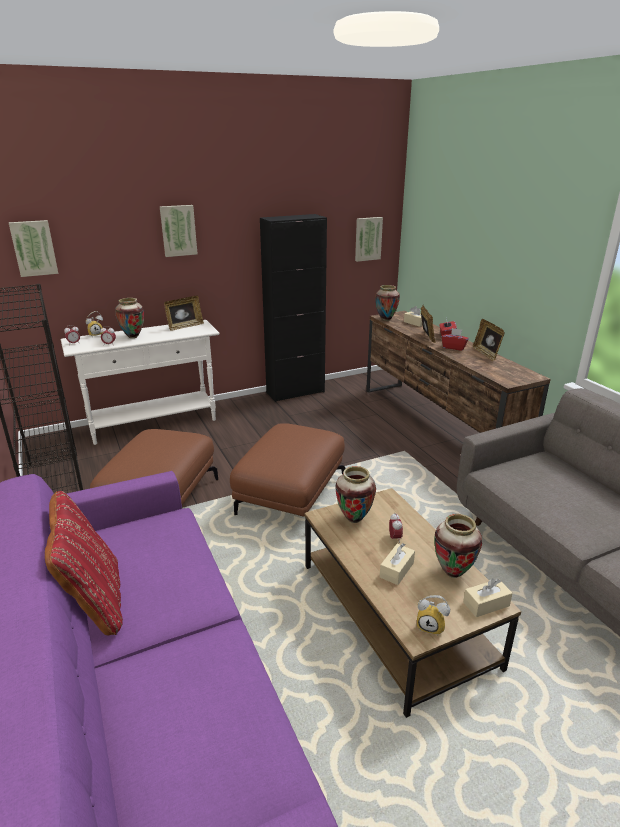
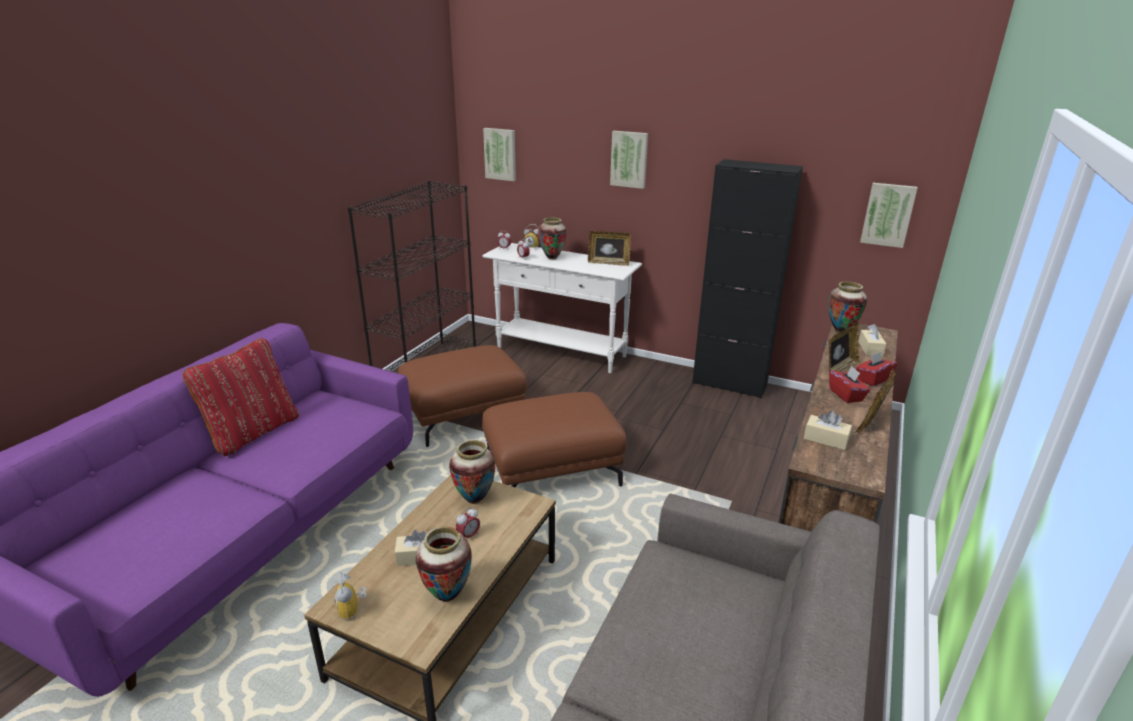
camera: 50 degrees right, 0 degrees up
beige tissue box [463,578,513,617] -> beige tissue box moved to [804,411,852,450]

